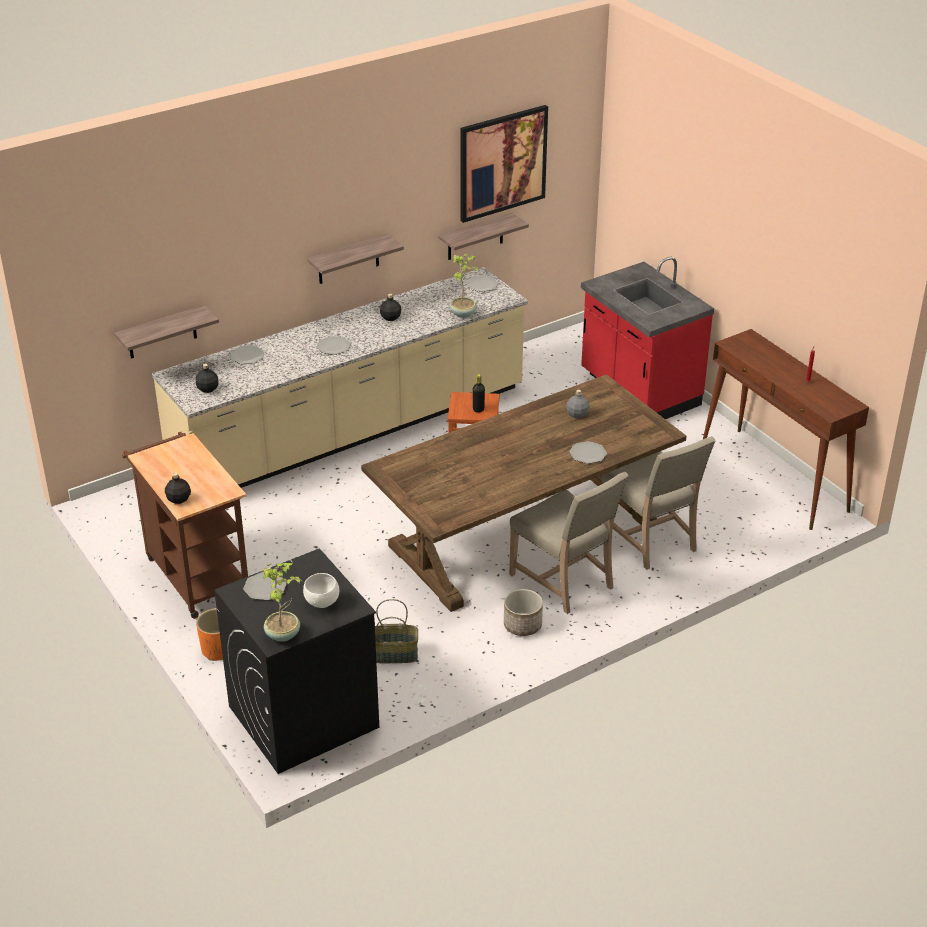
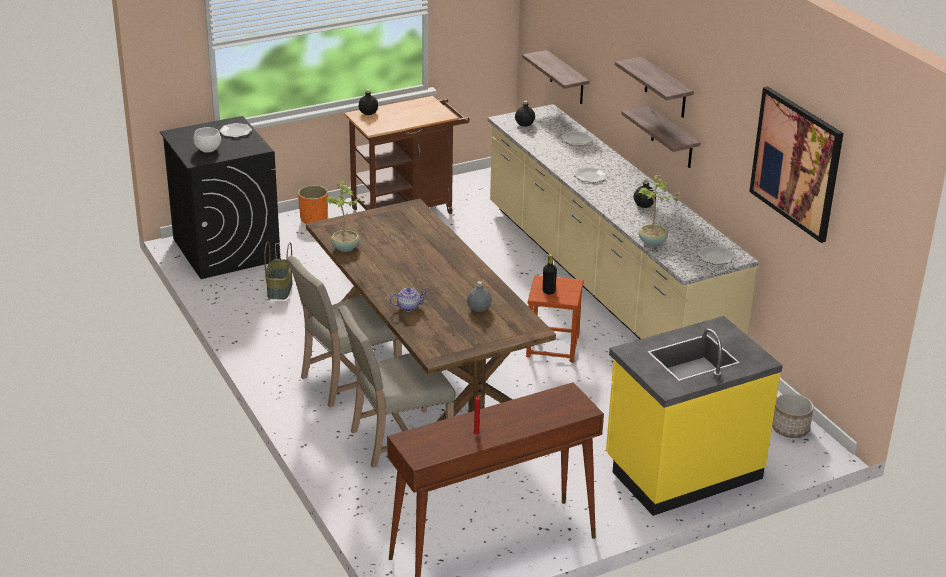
camera: 95 degrees right, 5 degrees down
potted plant [263,563,303,642] -> potted plant moved to [325,181,368,252]
shelf [438,213,529,260] -> shelf moved to [615,57,694,118]
planter [504,589,543,636] -> planter moved to [772,393,814,438]
plate [569,441,607,464] -> teapot [390,288,427,311]
red counter [581,257,714,419] -> yellow counter [606,316,783,516]

